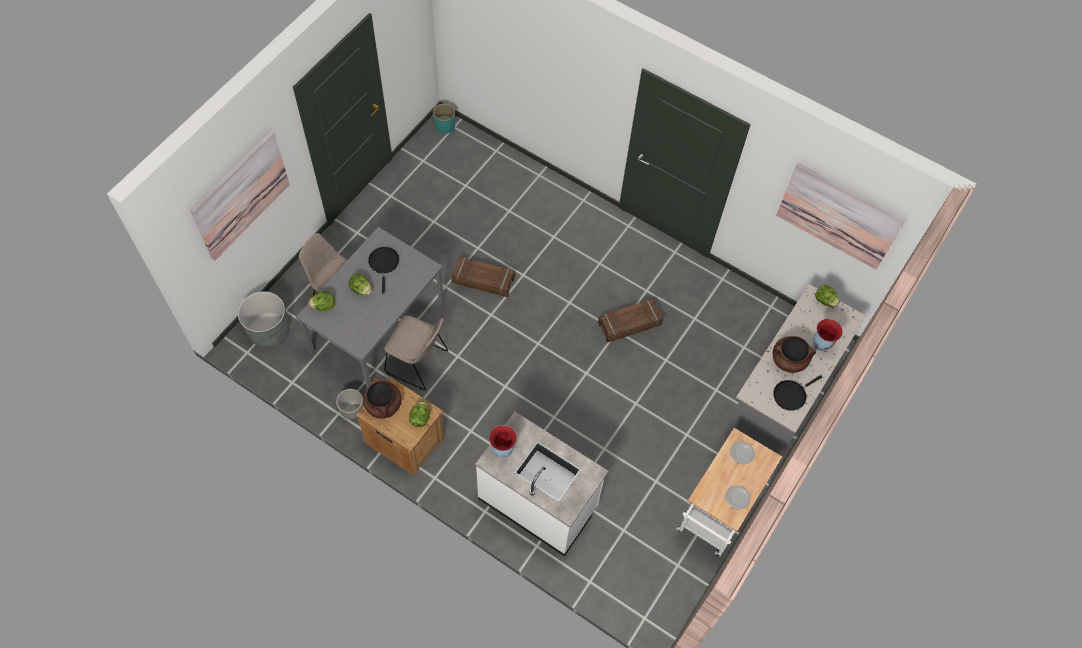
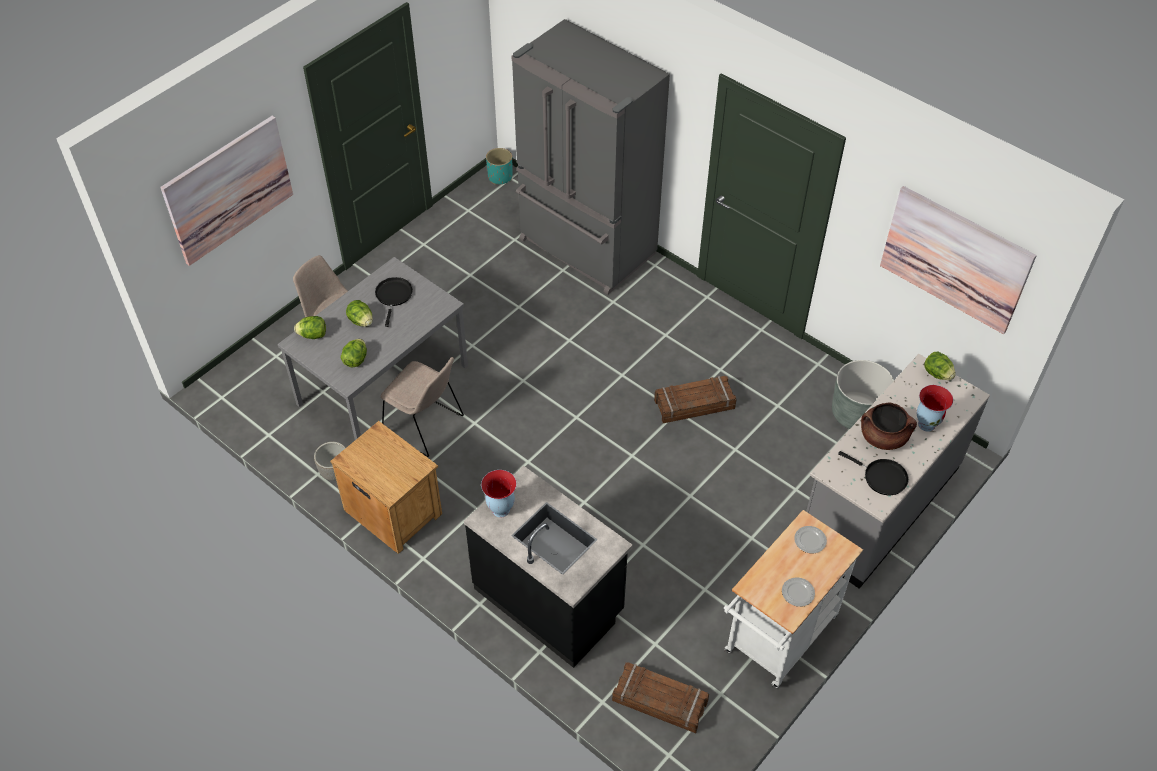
camera: 10 degrees right, 10 degrees down
grey planter [238,291,289,347] -> grey planter moved to [832,360,894,429]
brown cooking pot [363,377,401,418] -> none
lettuce [409,401,429,427] -> lettuce moved to [341,339,367,367]
crate [451,257,515,297] -> crate moved to [612,662,709,733]
white counter [475,412,609,556] -> black counter [464,466,633,668]
black frying pan [773,375,822,411] -> black frying pan turned 120 degrees counterclockwise [838,451,909,495]
none -> grey fridge [511,19,670,295]

